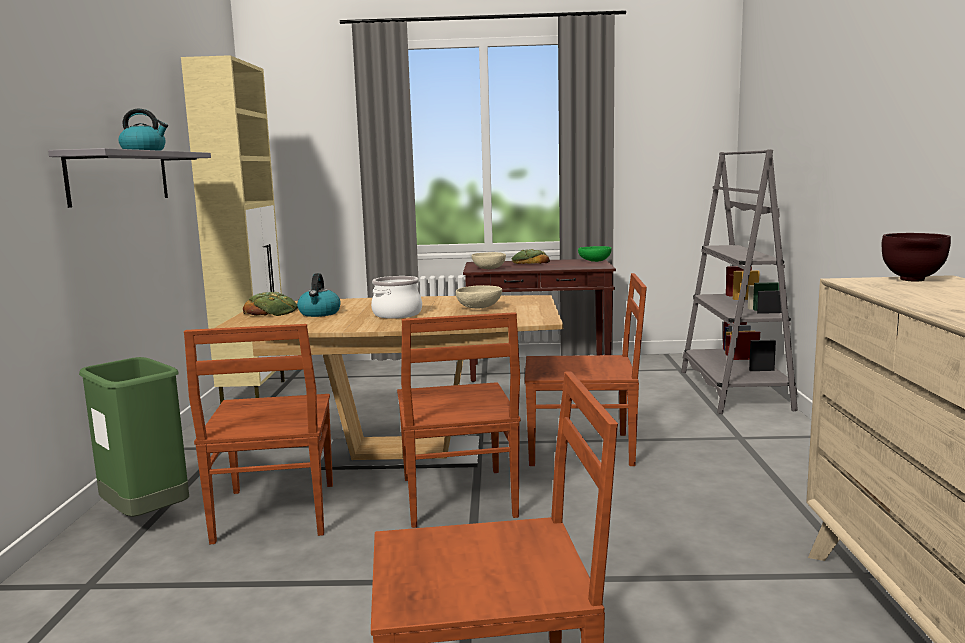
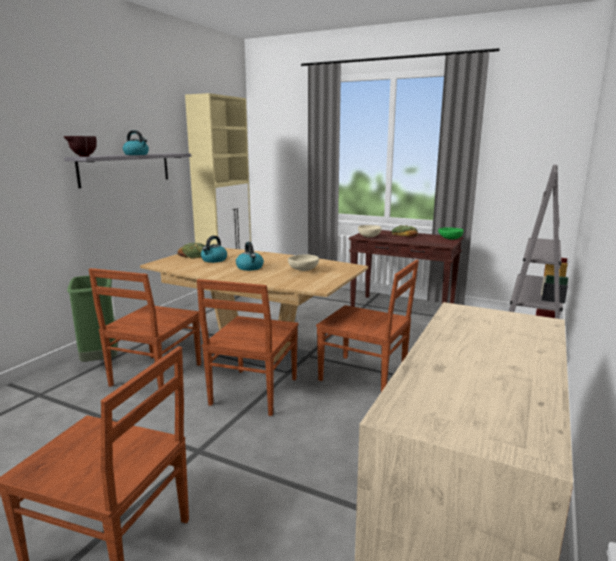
camera: 25 degrees right, 5 degrees up
cooking pot [371,276,422,319] -> kettle [236,242,264,271]
brown bowl [882,233,951,281] -> brown bowl moved to [64,136,97,157]

